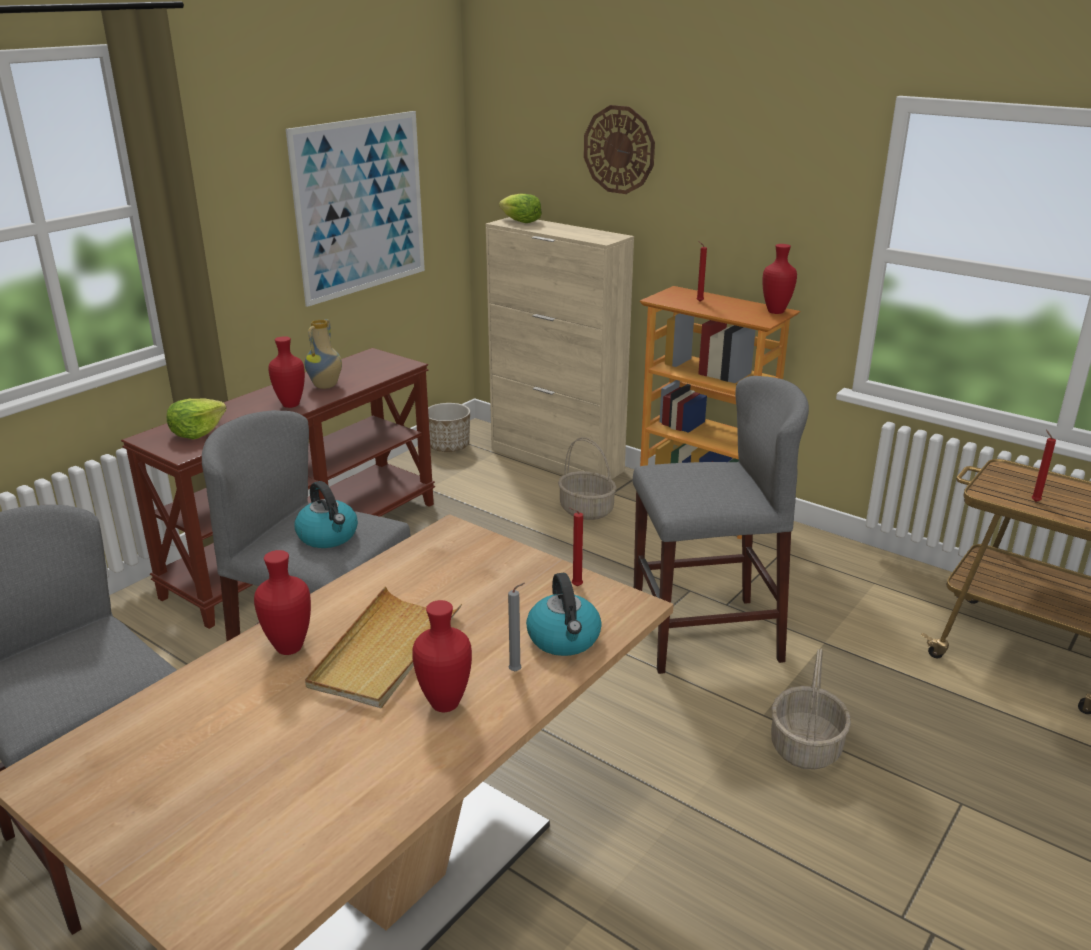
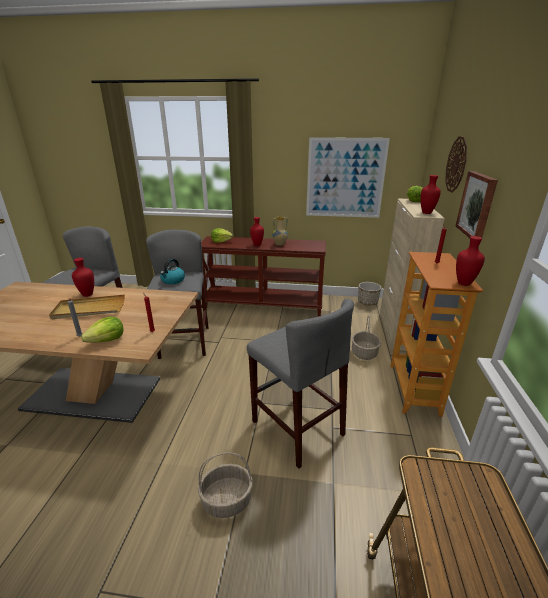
camera: 60 degrees right, 0 degrees up
red vase [412,600,472,712] -> red vase moved to [420,175,441,214]
kettle [526,573,602,656] -> lettuce [81,317,124,343]
red candle [1032,430,1056,502] -> none
none -> picture [456,171,498,243]

